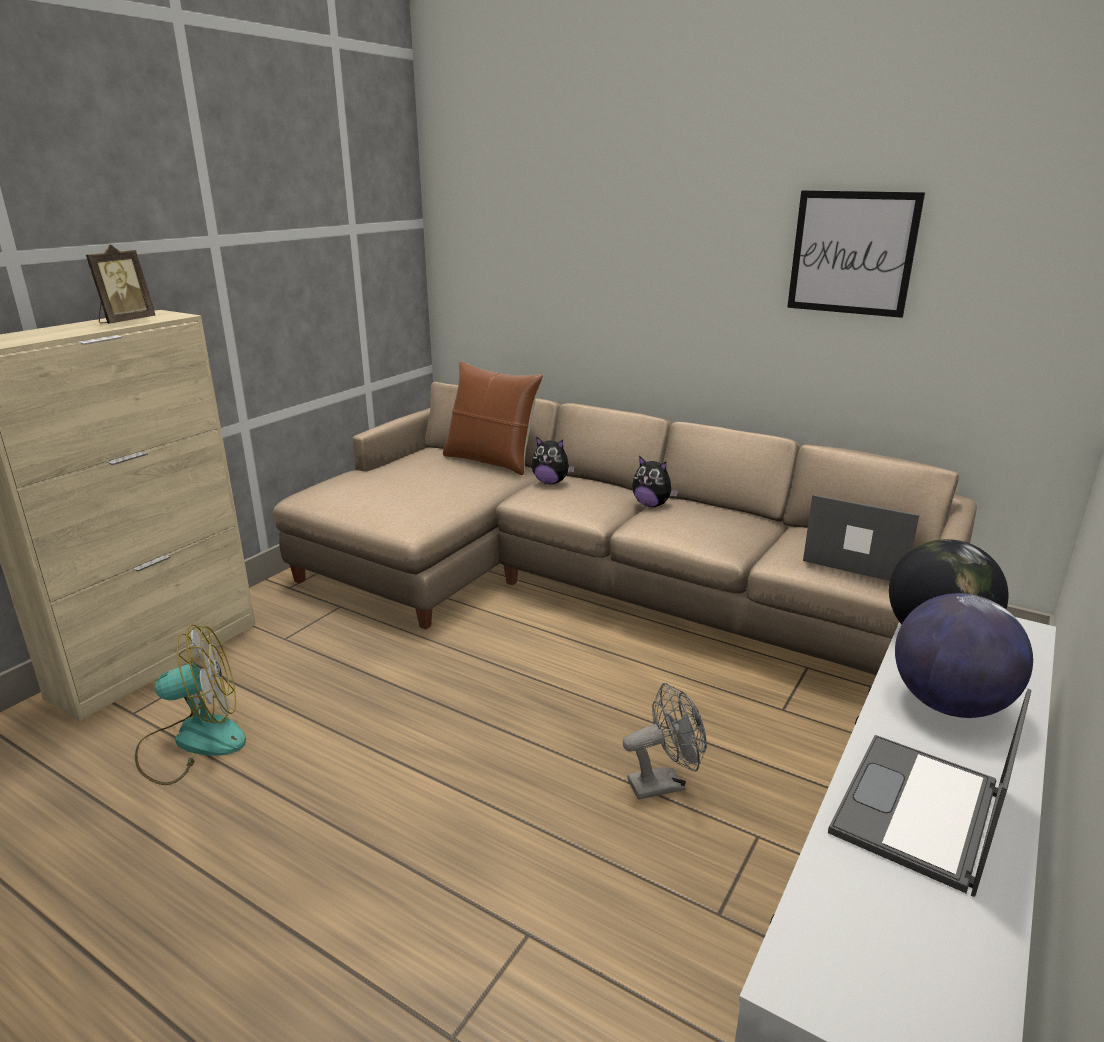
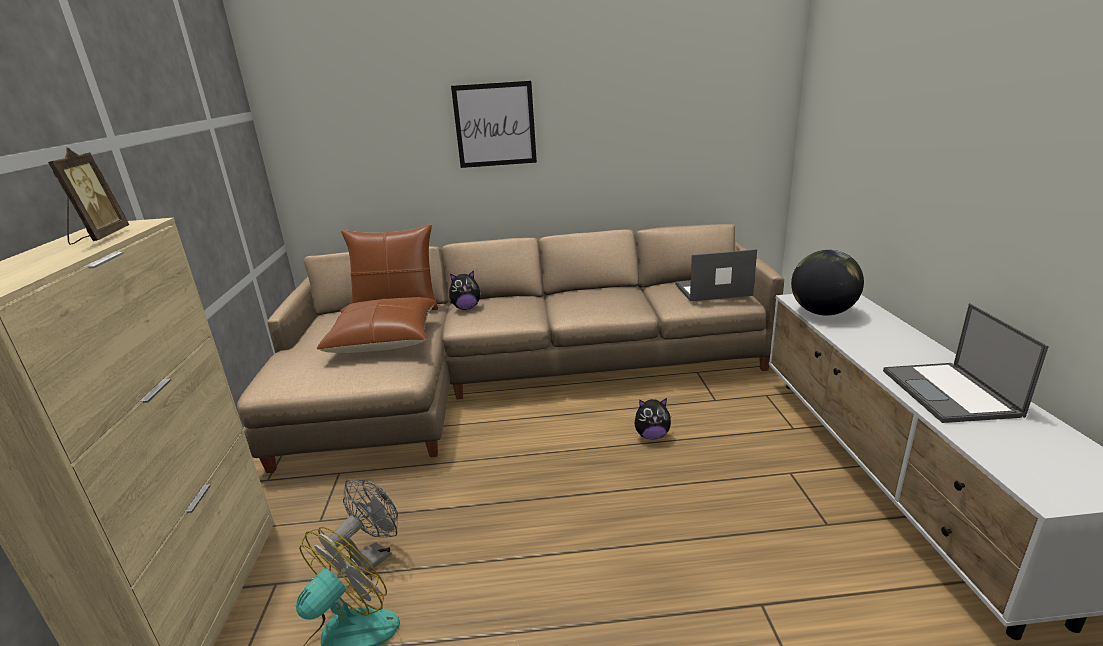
camera: 35 degrees left, 0 degrees up
grey fan [623,683,707,800] -> grey fan moved to [329,479,398,575]
plush toy [632,456,678,507] -> plush toy moved to [634,398,671,440]
picture [787,190,925,318] -> picture moved to [451,81,537,168]
globe [895,593,1033,718] -> none
none -> brown pillow [317,297,436,353]

